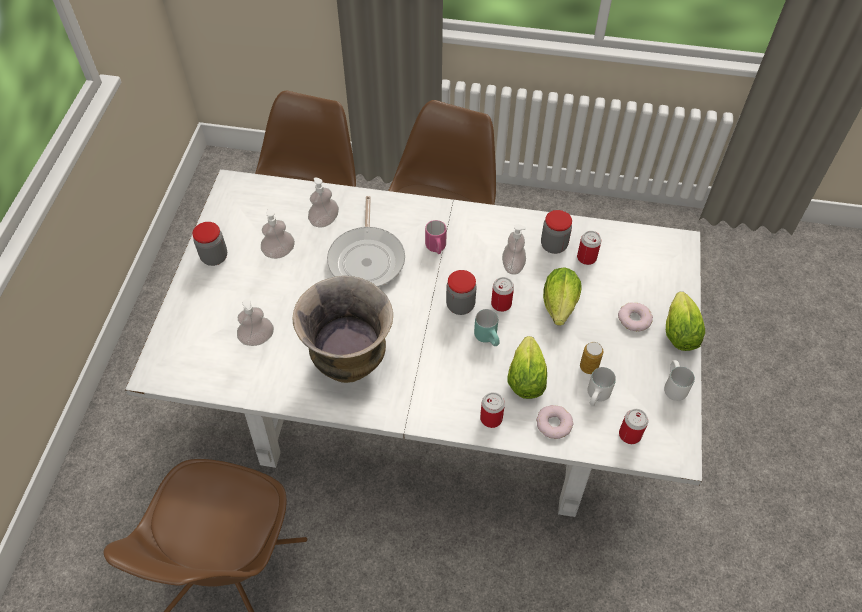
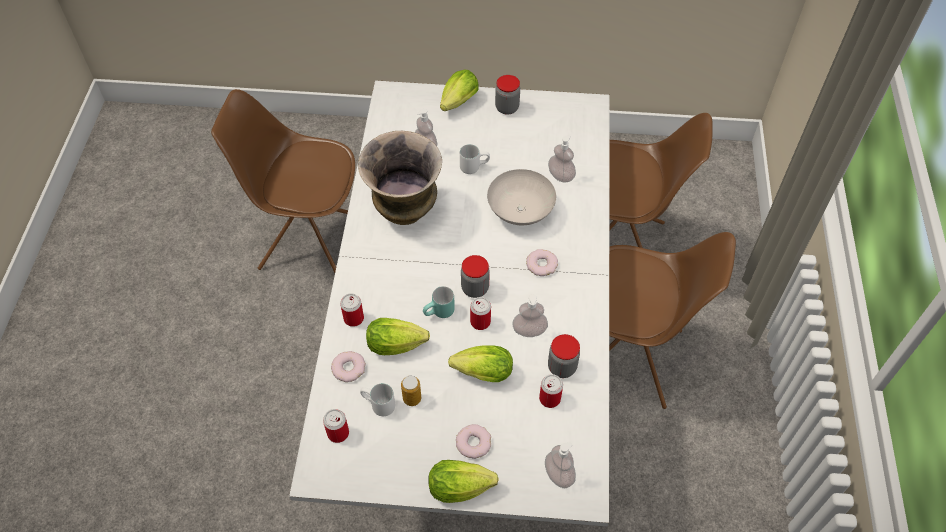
camera: 85 degrees right, 0 degrees up
soap dispenser [261,209,295,259] -> soap dispenser moved to [545,443,576,488]
frying pan [327,196,405,287] -> white bowl [487,169,556,225]
pink mug [425,220,447,254] -> donut [526,249,558,276]
white mug [664,360,695,401] -> white mug moved to [460,144,490,174]
none -> lettuce [440,70,479,111]

